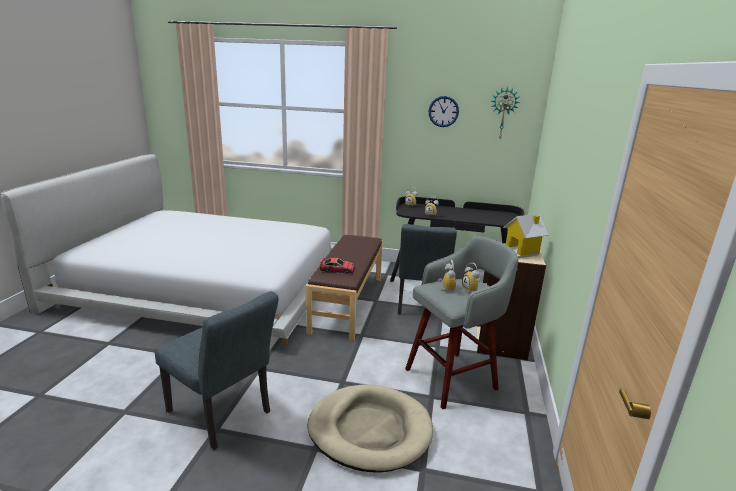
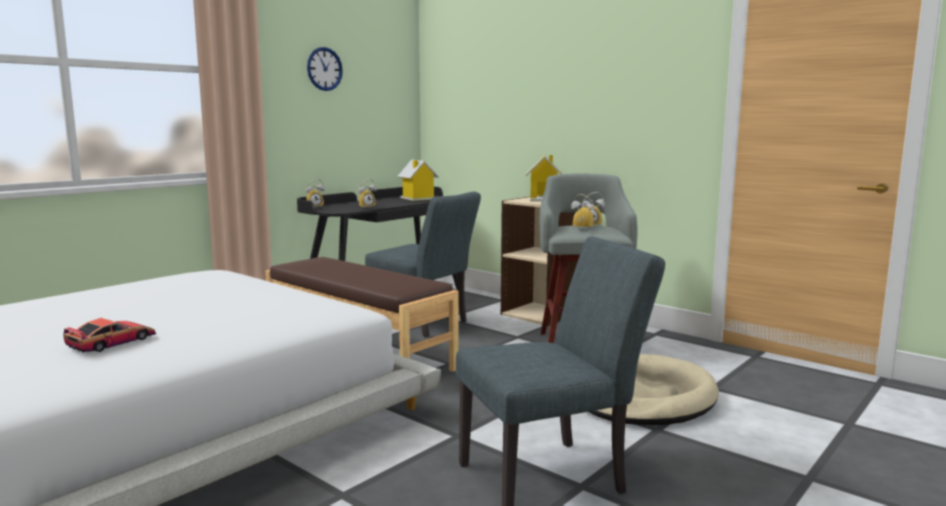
camera: 60 degrees left, 10 degrees down
toy car [320,257,355,274] -> toy car moved to [63,318,156,353]
wall clock [491,86,520,138] -> none
none -> toy house [397,159,439,201]

